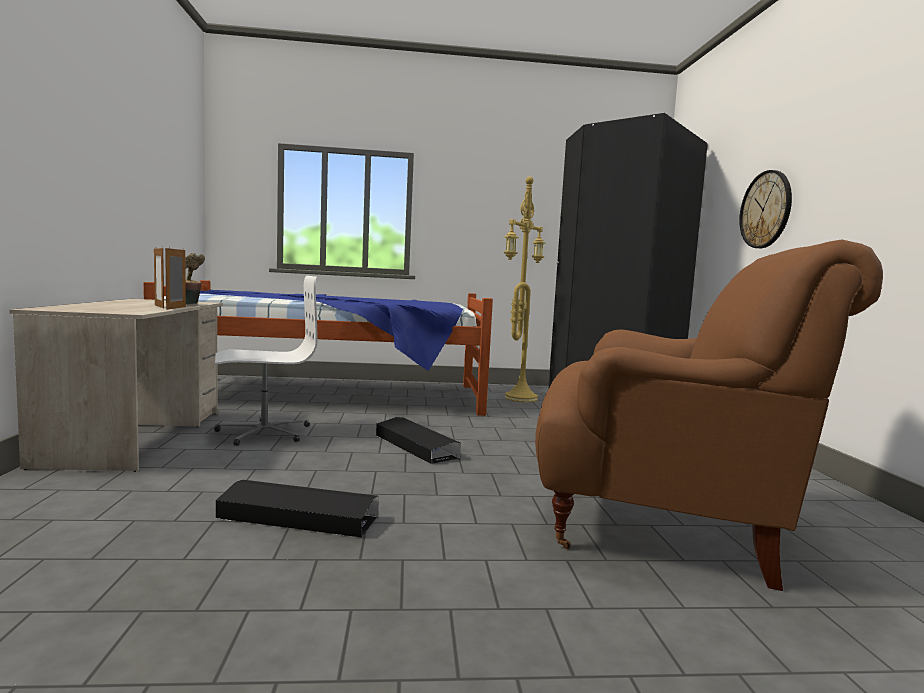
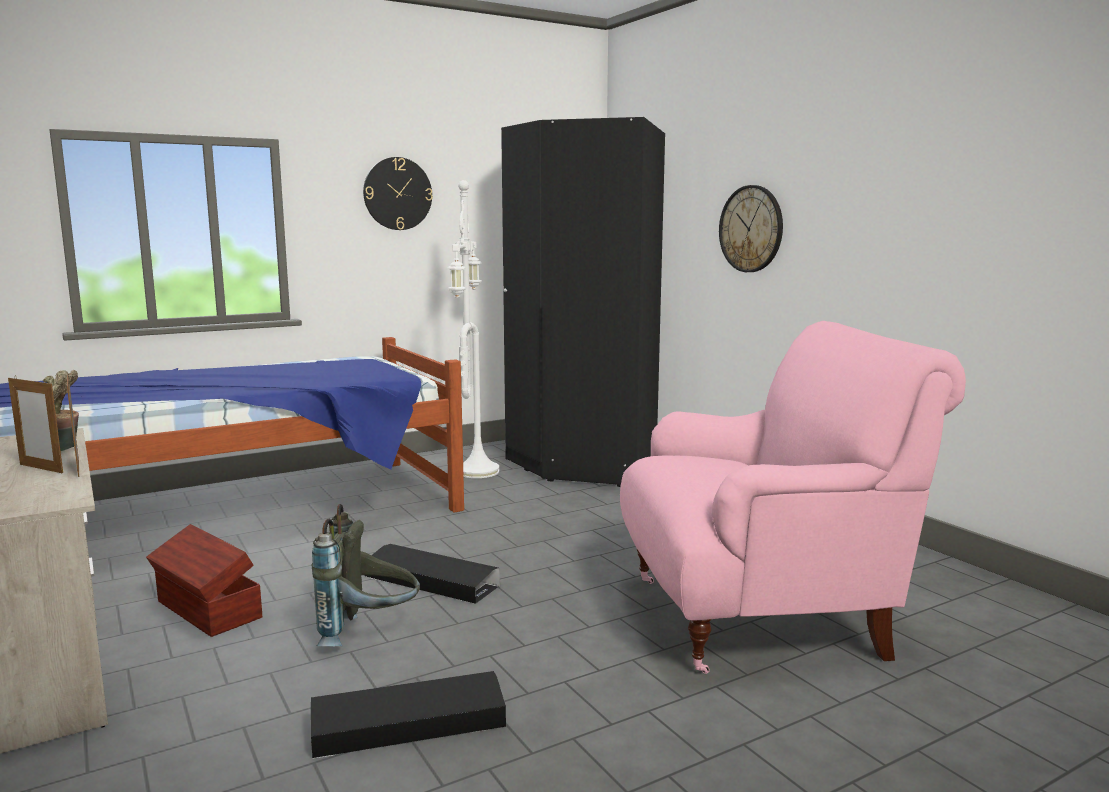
camera: 25 degrees left, 5 degrees up
white office chair [214,276,318,446] -> brown storage box [146,524,262,637]
yellow floor lamp [503,177,545,402] -> white floor lamp [447,180,499,478]
brown armchair [535,240,883,591] -> pink armchair [620,321,966,674]
none -> grey backpack [312,504,420,646]
none -> wall clock [363,157,433,230]

